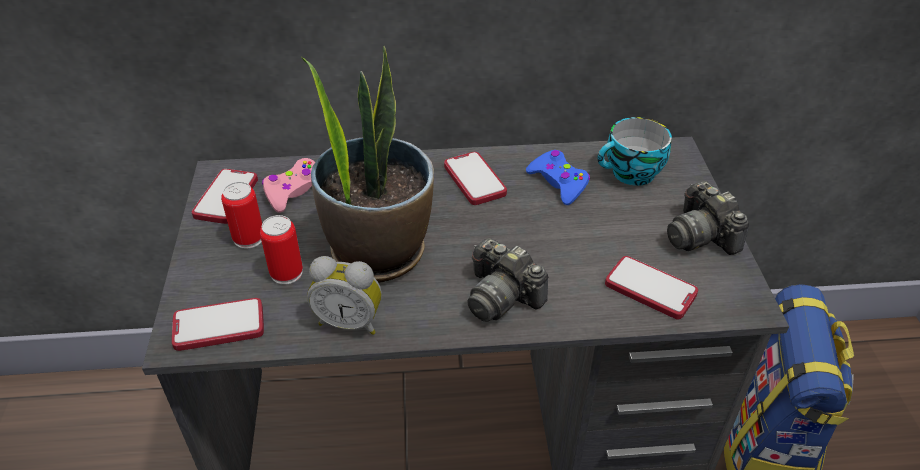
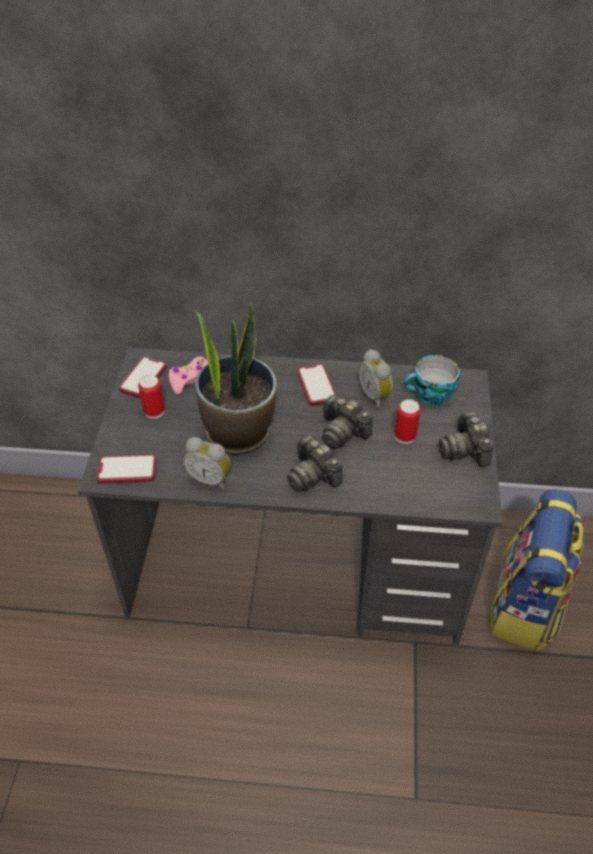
camera: 10 degrees right, 5 degrees up
can [260,215,303,285] -> can moved to [394,399,421,444]
blue game controller [526,150,590,205] -> alarm clock [359,349,393,409]
phone [605,256,698,319] -> none
none -> camera [322,395,373,449]

